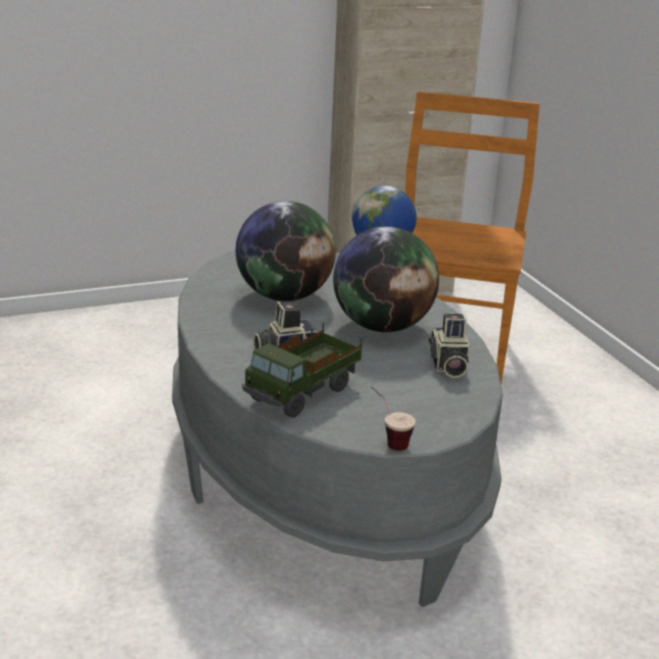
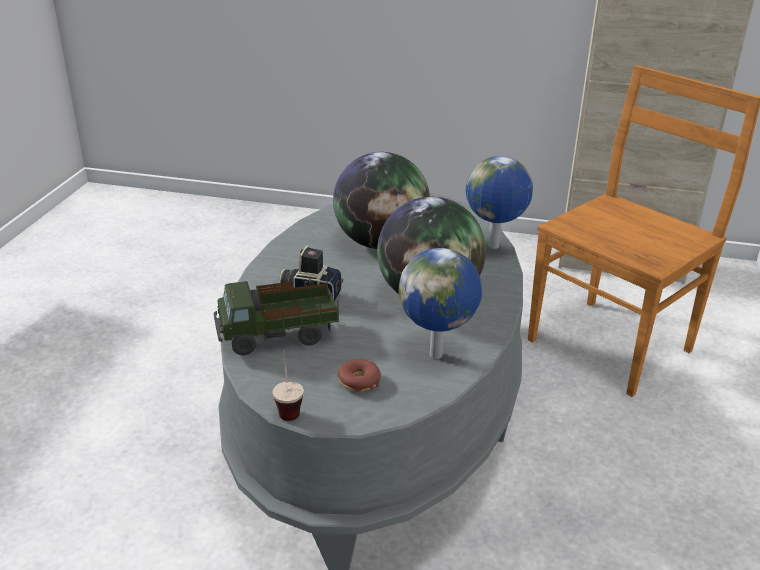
camera: 35 degrees right, 5 degrees up
camera [429,314,470,378] -> globe [398,248,482,359]
none -> donut [337,359,381,392]

